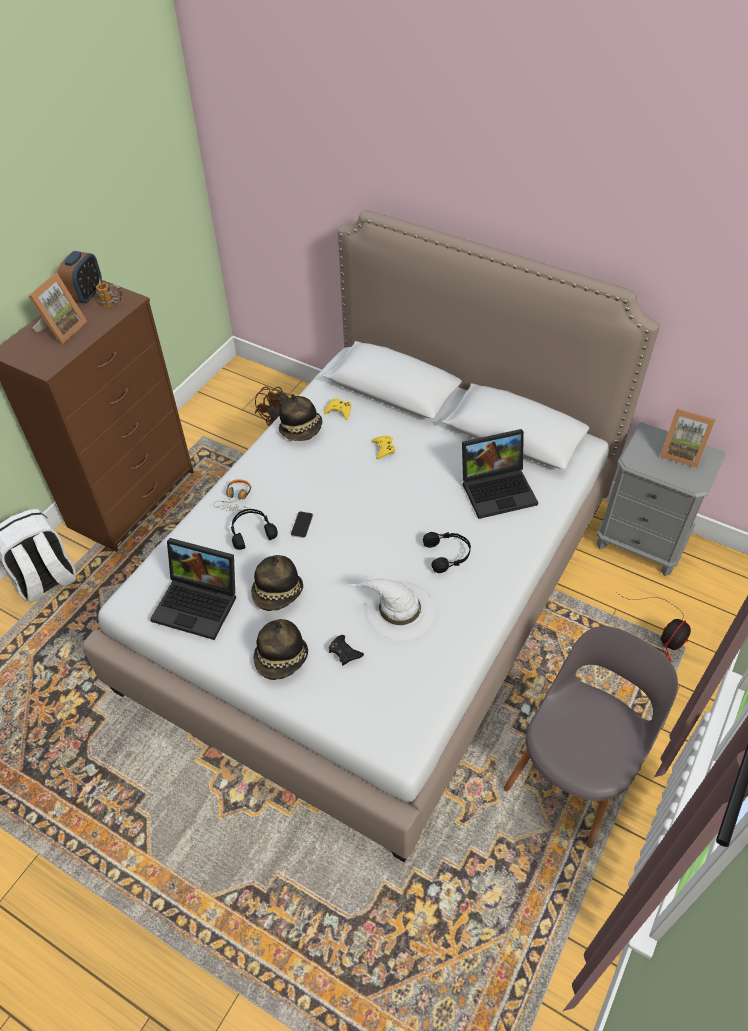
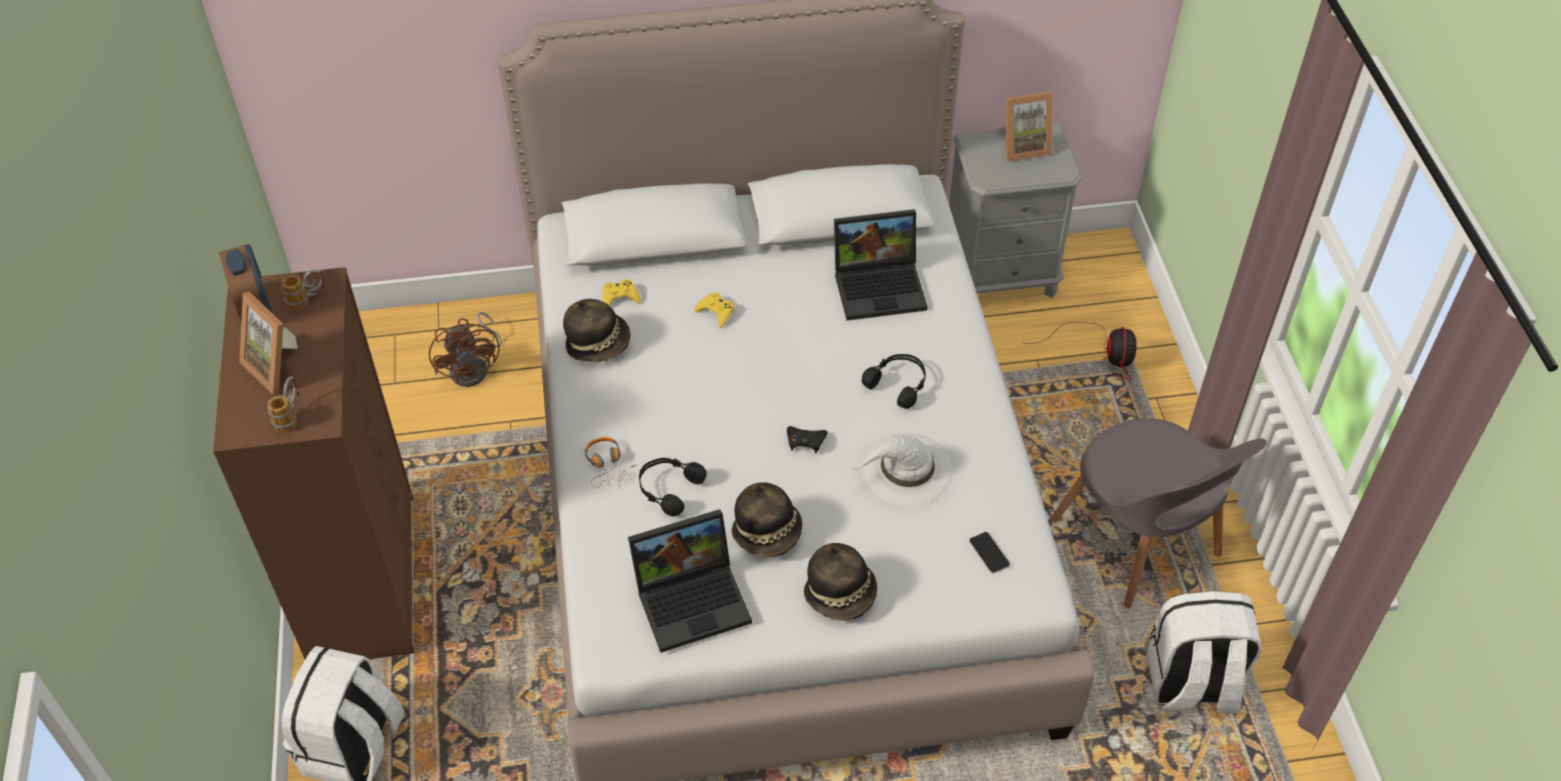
camera: 40 degrees left, 0 degrees up
picture frame [29,273,87,344] -> picture frame turned 150 degrees clockwise [239,292,298,395]
phone [291,511,313,538] -> phone moved to [969,532,1010,574]
black game controller [329,635,364,665] -> black game controller moved to [787,426,827,453]
laptop [462,429,538,519] -> laptop turned 45 degrees clockwise [834,209,928,320]
grey chair [504,626,678,848] -> grey chair turned 150 degrees clockwise [1050,418,1267,609]
none -> mug [268,376,300,432]
none -> white backpack [1147,591,1262,714]

